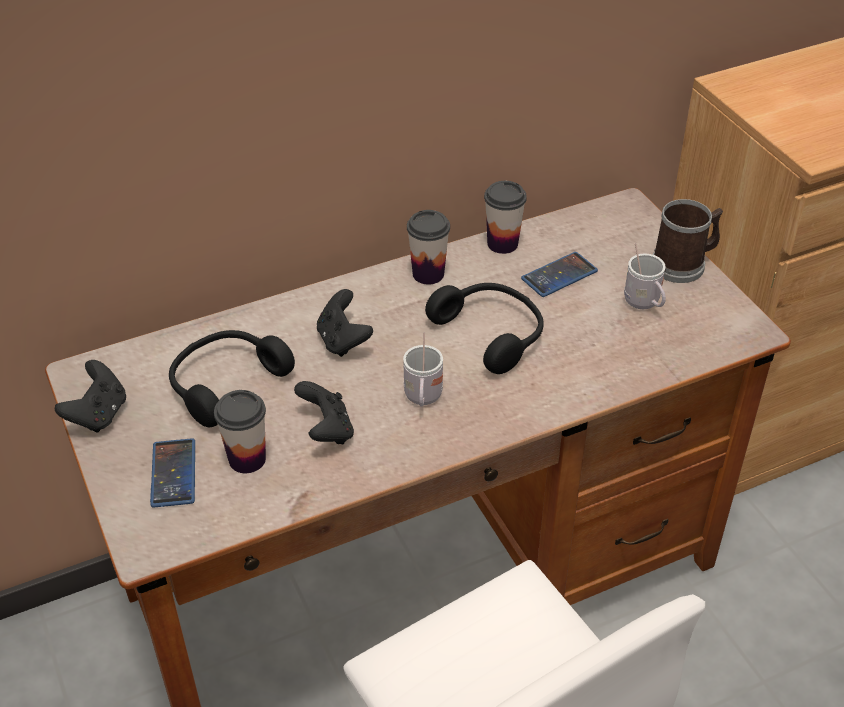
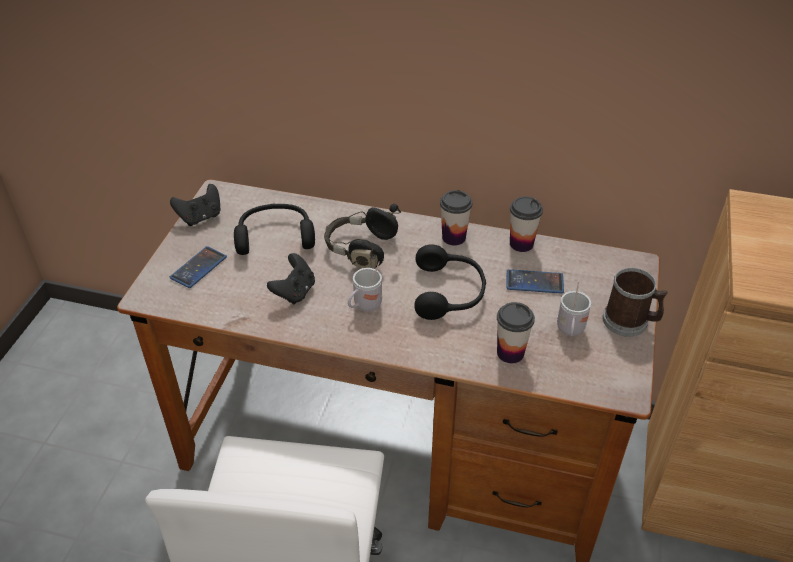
camera: 40 degrees right, 0 degrees up
cup [214,390,266,473] -> cup moved to [497,302,535,363]
black game controller [317,289,373,357] -> black headphones [324,204,401,269]

